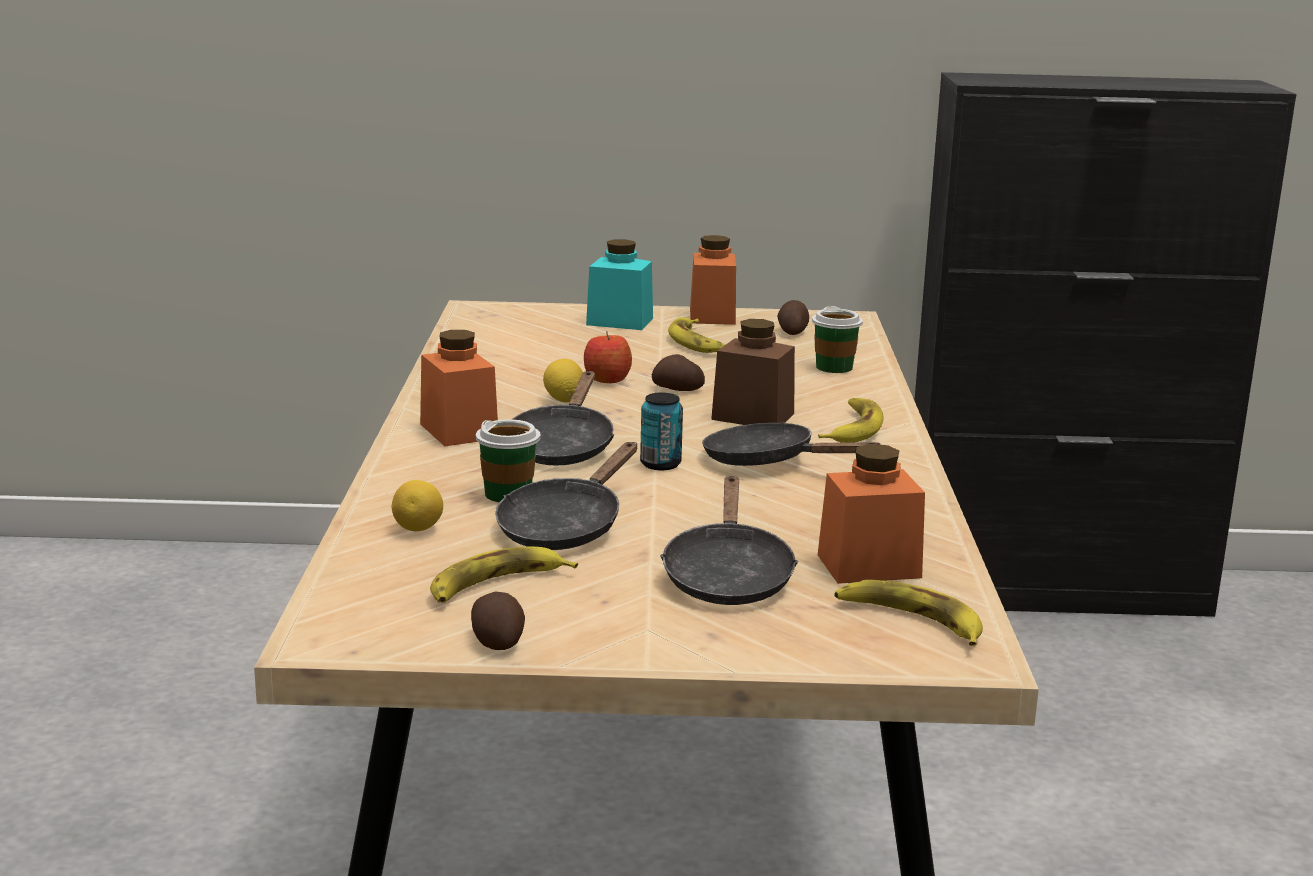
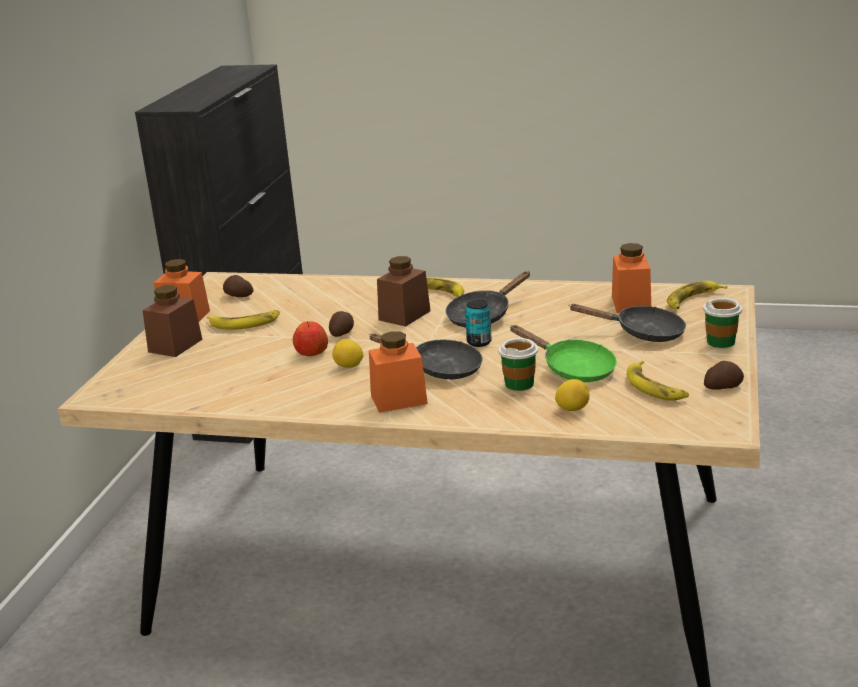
camera: 75 degrees left, 5 degrees up
black frying pan [495,442,637,550] -> green frying pan [510,325,617,382]
turquoise jar [586,239,653,330] -> brown jar [143,285,202,357]
cup [812,306,863,373] -> cup moved to [703,298,742,348]

